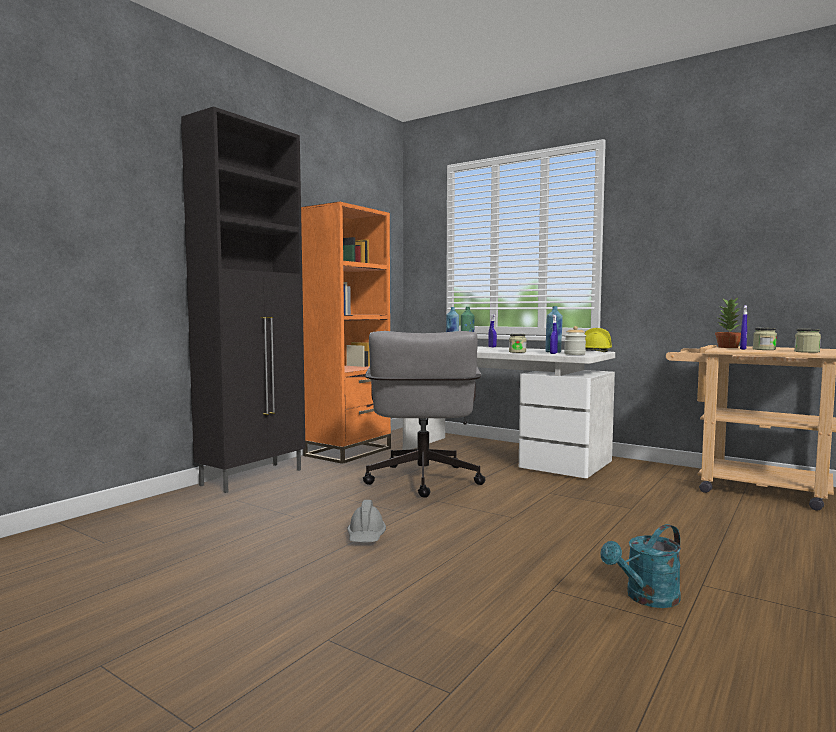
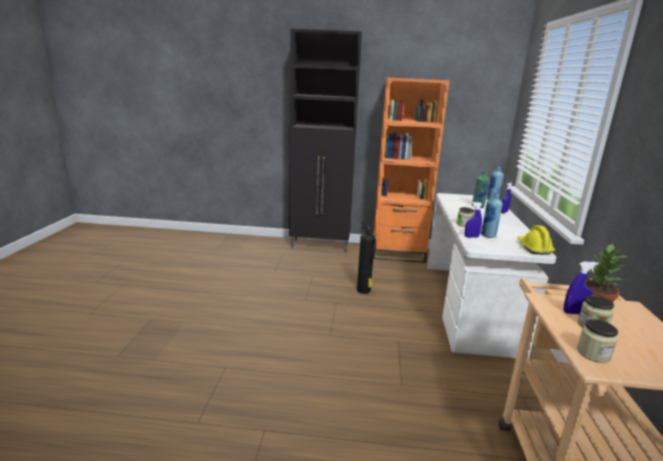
camera: 60 degrees right, 15 degrees up
grey hard hat [347,500,386,543] -> none
grey office chair [363,331,486,498] -> fire extinguisher [357,222,376,294]
jar [564,326,586,355] -> none
turquoise watering can [600,524,681,608] -> none

